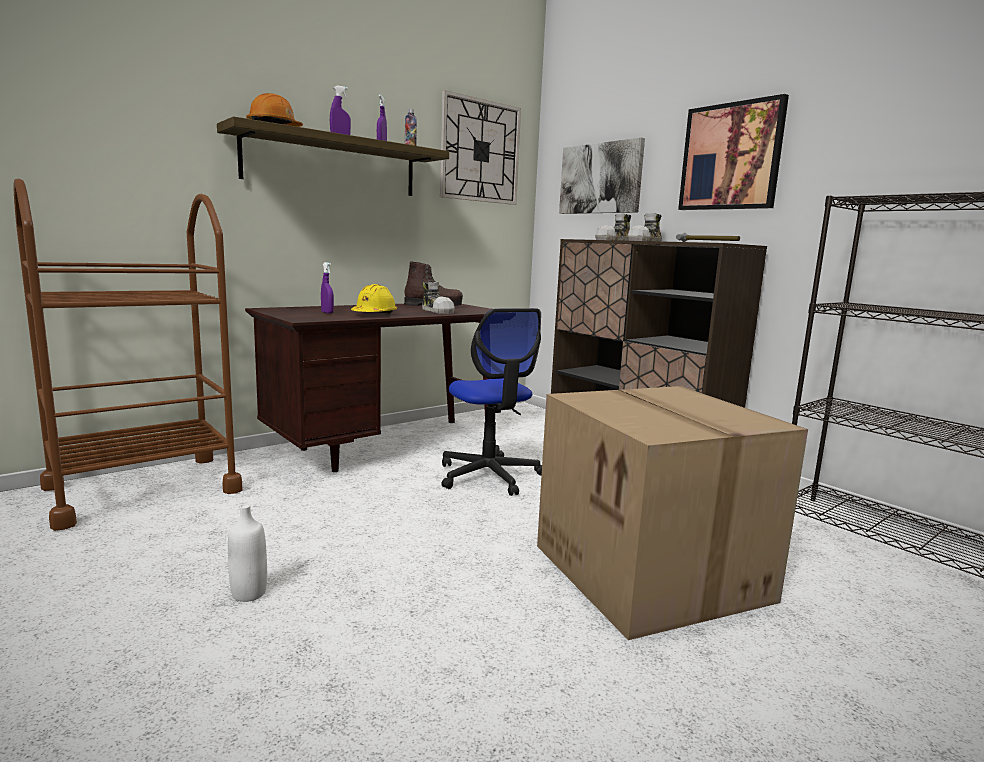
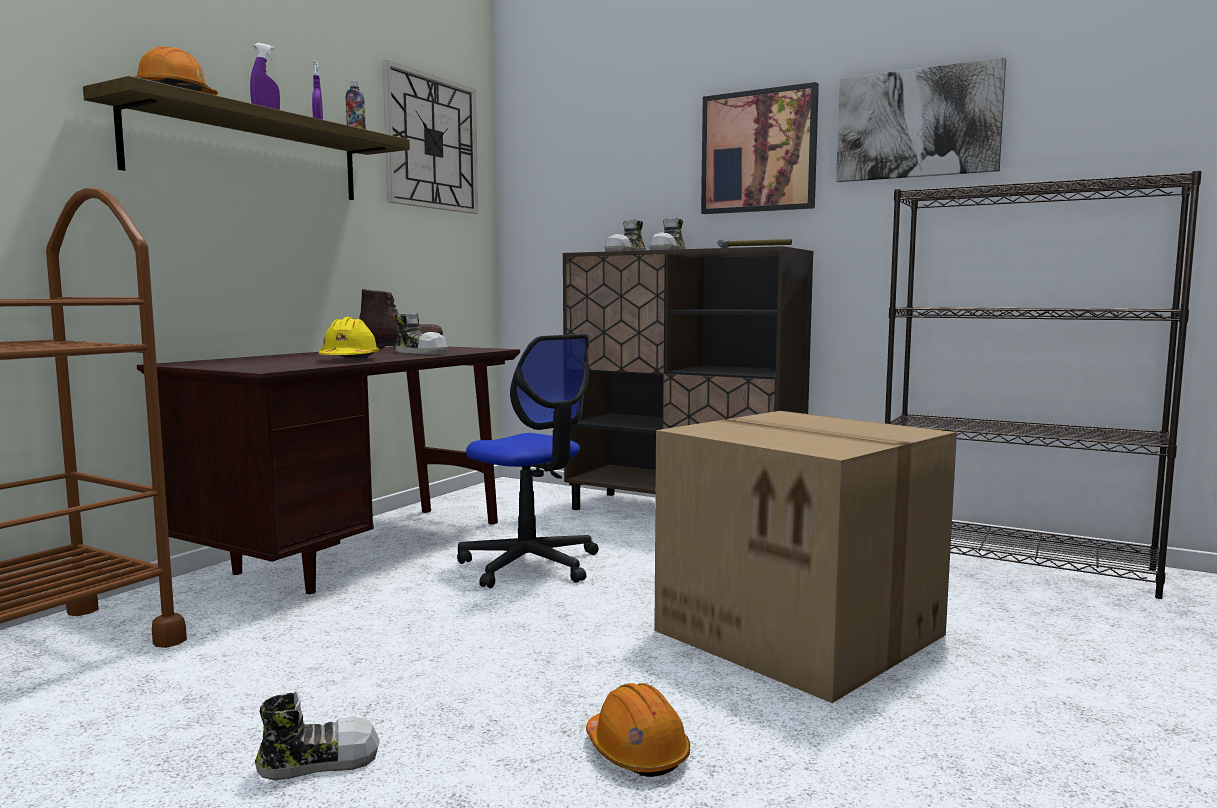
camera: 20 degrees left, 5 degrees down
white bottle [228,504,267,602] -> shoe [255,691,380,780]
purple spray bottle [321,262,334,313] -> none
picture [559,137,645,214] -> picture moved to [836,57,1006,182]
none -> orange hard hat [586,683,690,777]

